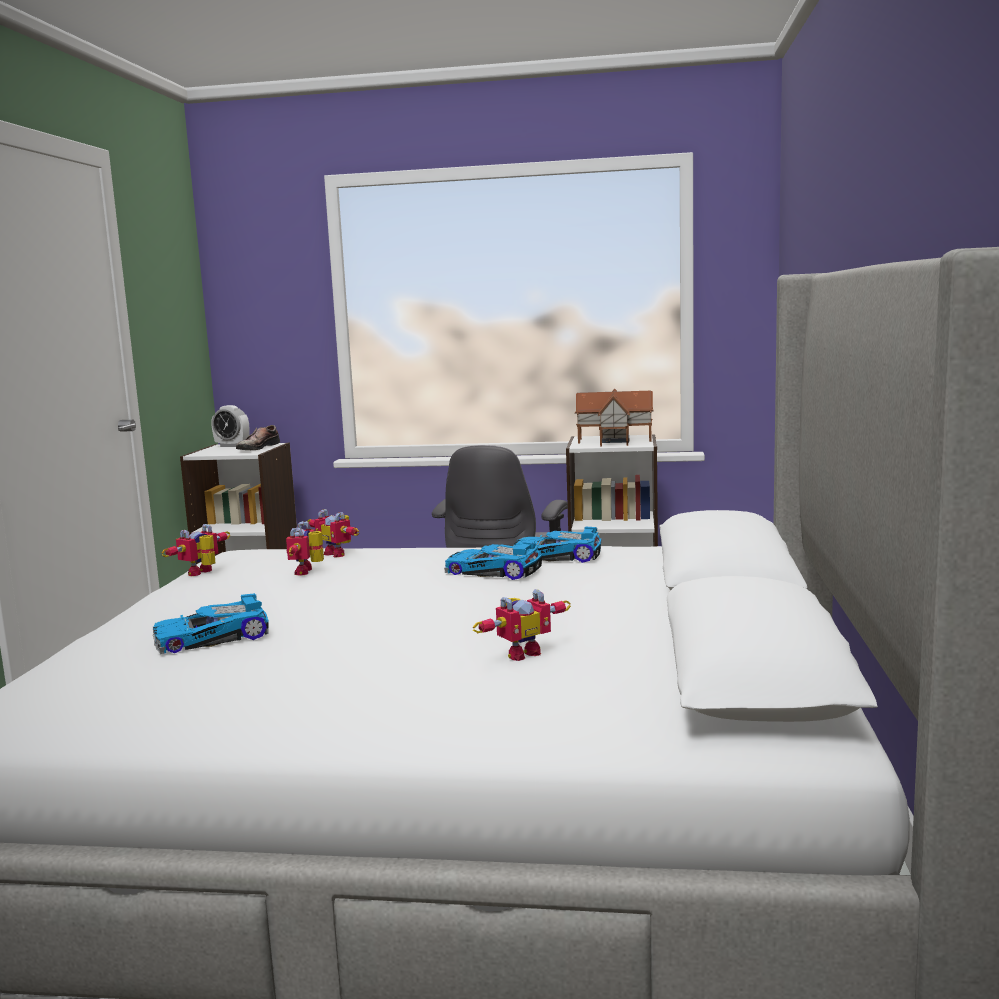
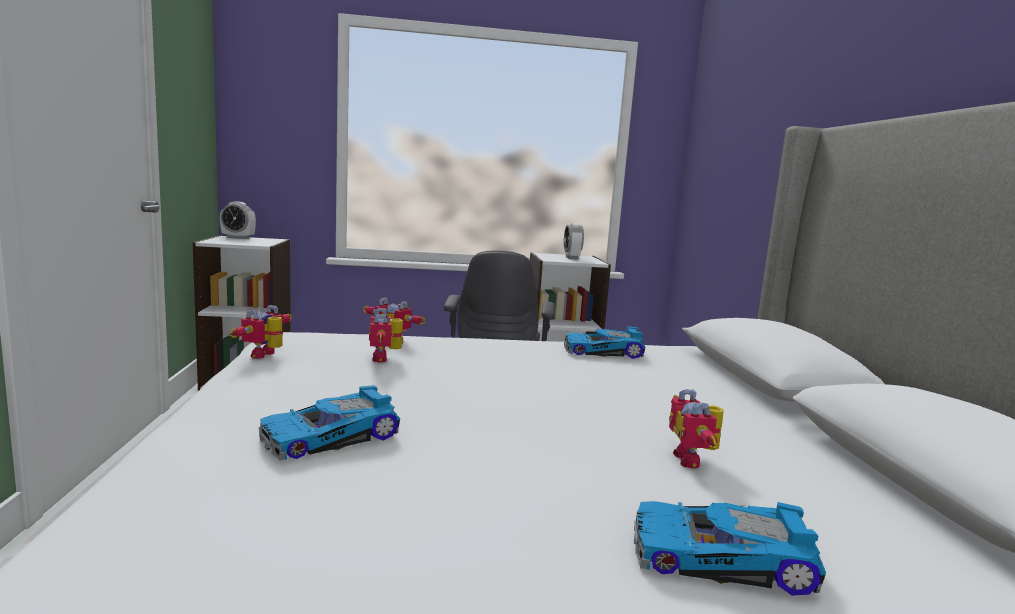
camera: 15 degrees left, 0 degrees up
shoe [236,425,280,450] -> none
toy car [444,541,542,580] -> toy car moved to [634,501,826,596]
toy robot [473,589,571,661] -> toy robot turned 135 degrees clockwise [669,389,724,469]
toy house [575,389,654,446] -> alarm clock [564,223,584,260]

